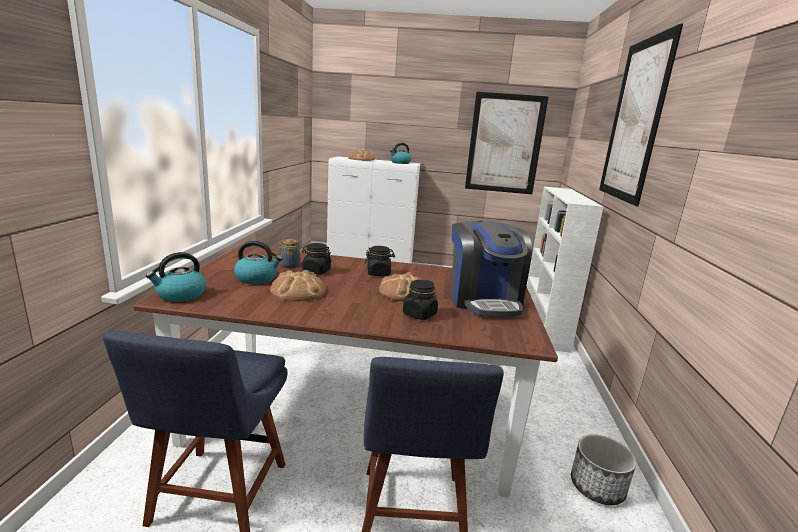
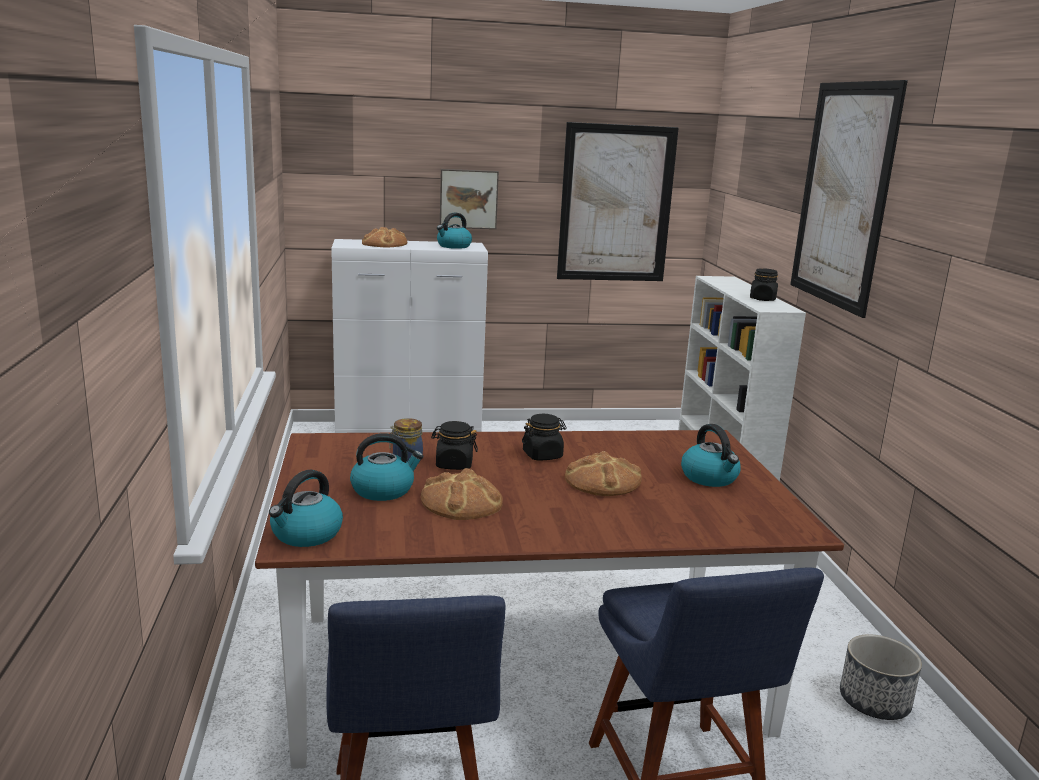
camera: 15 degrees left, 0 degrees up
black jar [403,280,438,320] -> black jar moved to [750,268,778,301]
coffee machine [450,221,532,317] -> kettle [681,424,741,487]
none -> picture [440,169,499,229]

